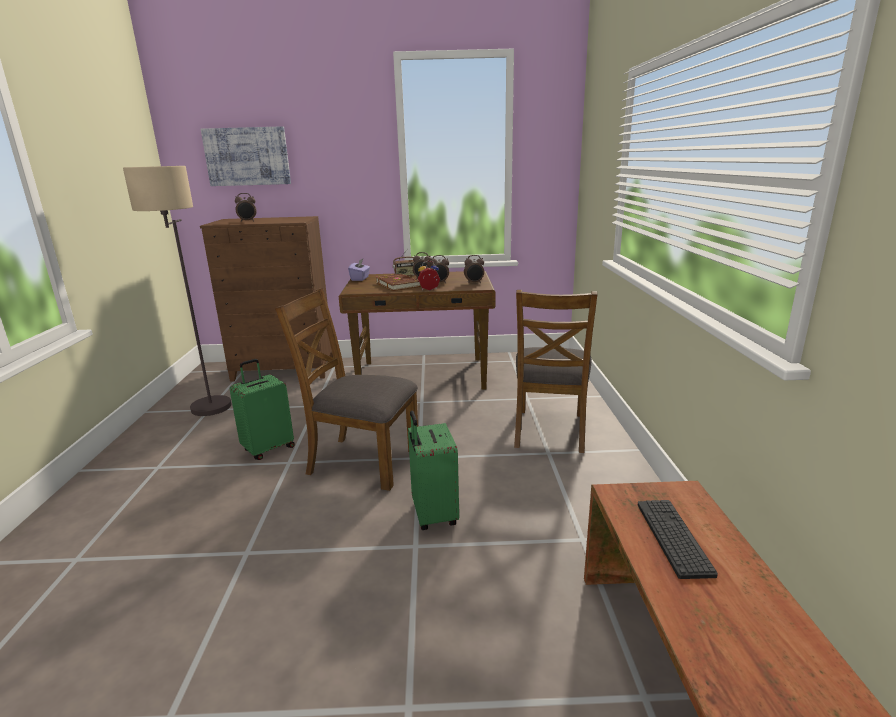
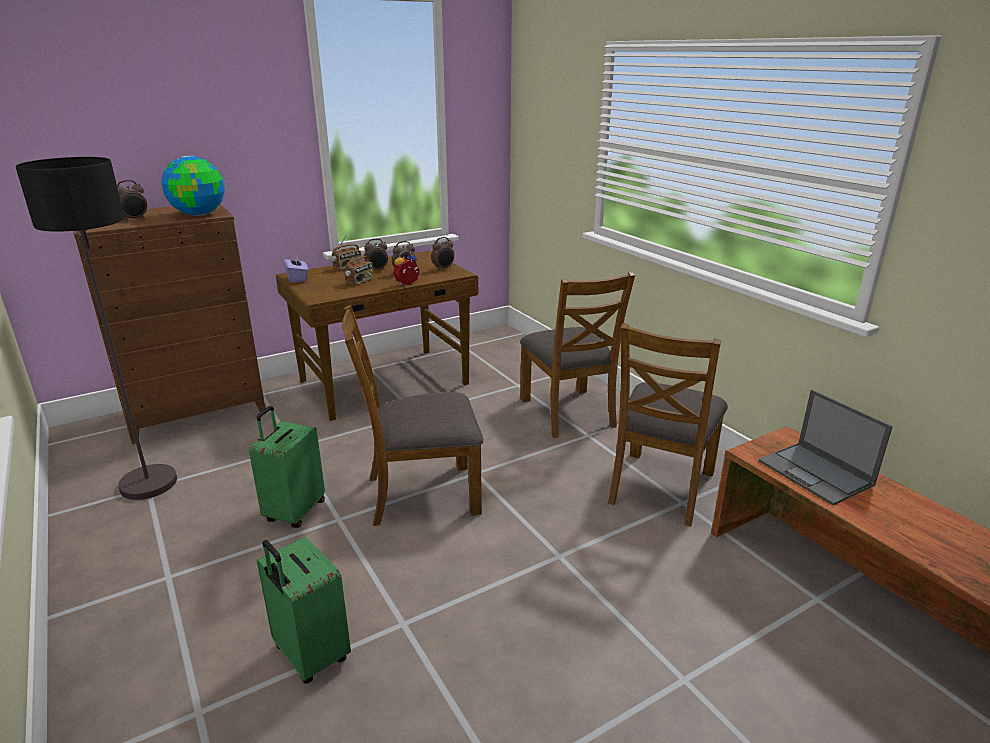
camera: 30 degrees left, 5 degrees up
beige floor lamp [123,166,232,416] -> black floor lamp [16,157,177,500]
picture [201,126,291,186] -> none
brown book [375,274,421,291] -> radio [344,248,374,285]
green suitcase [408,411,459,530] -> green suitcase moved to [257,537,351,684]
keyboard [638,500,718,579] -> laptop [759,390,893,505]
none -> globe [161,156,225,216]
none -> brown chair [608,323,728,527]

